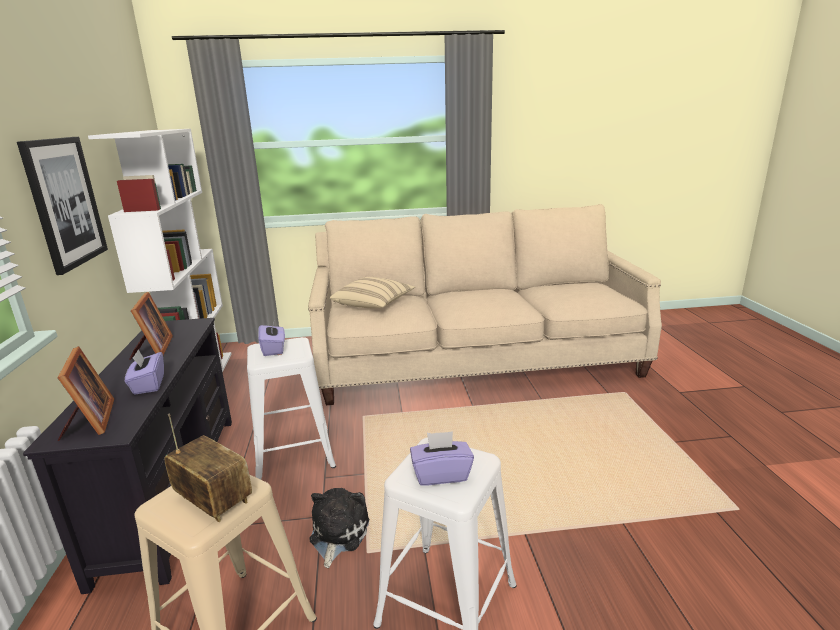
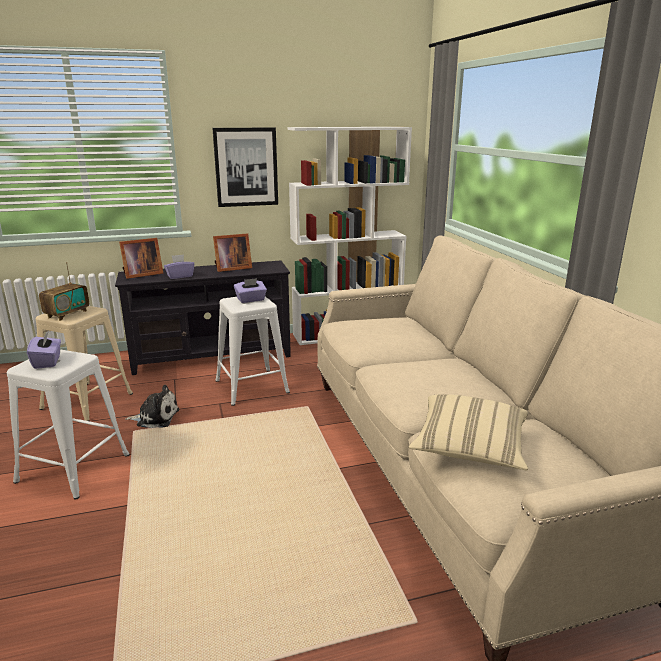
camera: 80 degrees right, 0 degrees up
beige pillow [330,277,415,309] -> beige pillow moved to [409,394,528,470]

